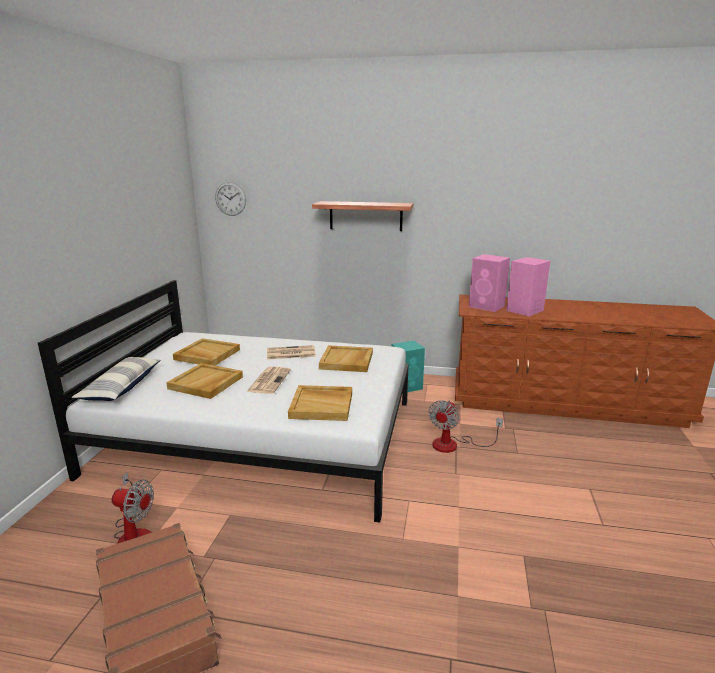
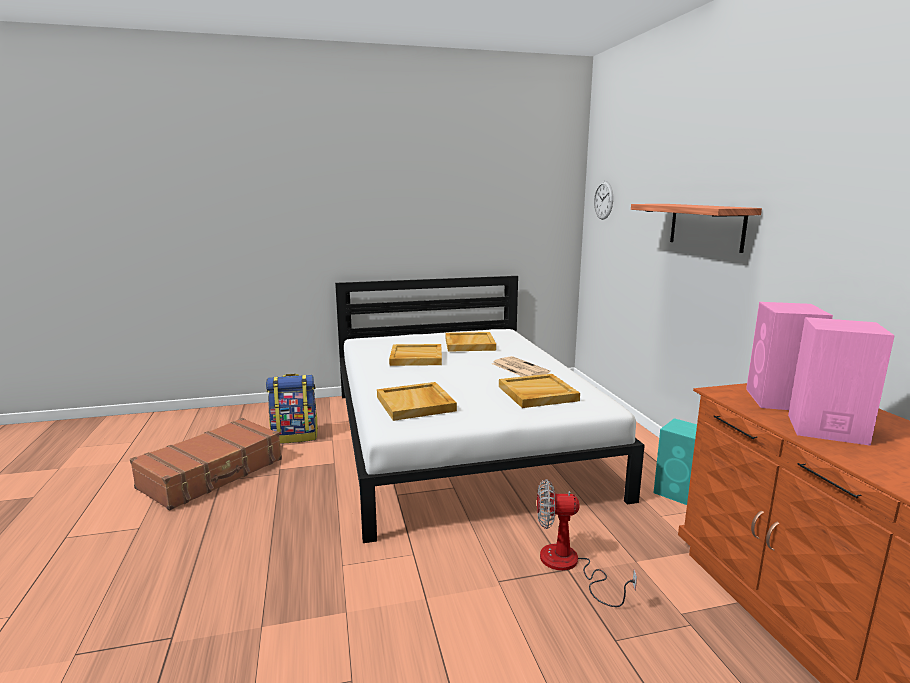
camera: 65 degrees right, 5 degrees down
pillow [71,357,161,401] -> none
fan [112,472,154,544] -> backpack [266,374,318,444]
newspaper [246,367,291,394] -> none

